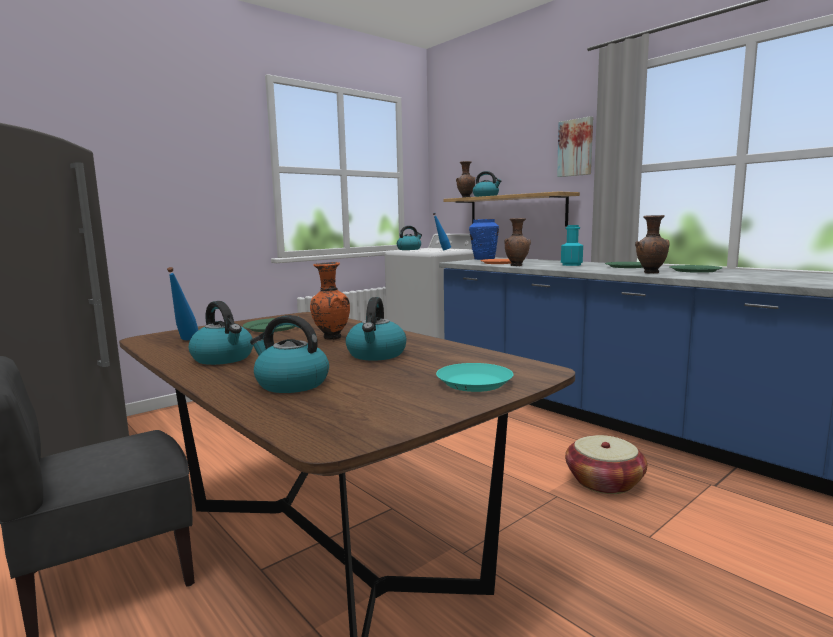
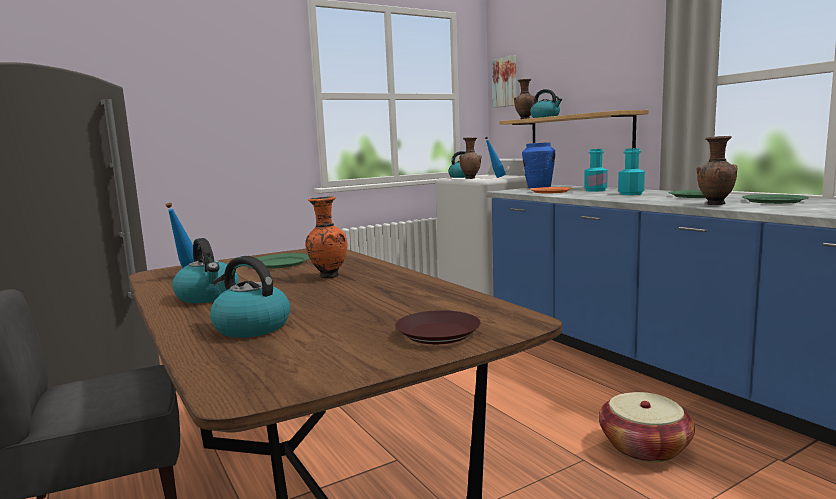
camera: 10 degrees right, 0 degrees up
kettle [346,297,406,361] -> none
turquoise plate [436,363,513,392] -> brown plate [395,310,481,344]
brown vase [504,218,531,266] -> brown vase moved to [459,137,481,179]
picture [557,116,593,177] -> picture moved to [492,55,516,108]
none -> turquoise bottle [584,149,608,192]

